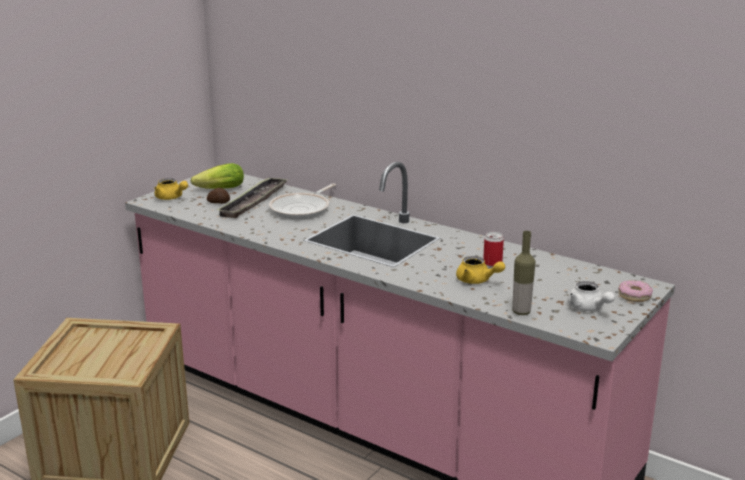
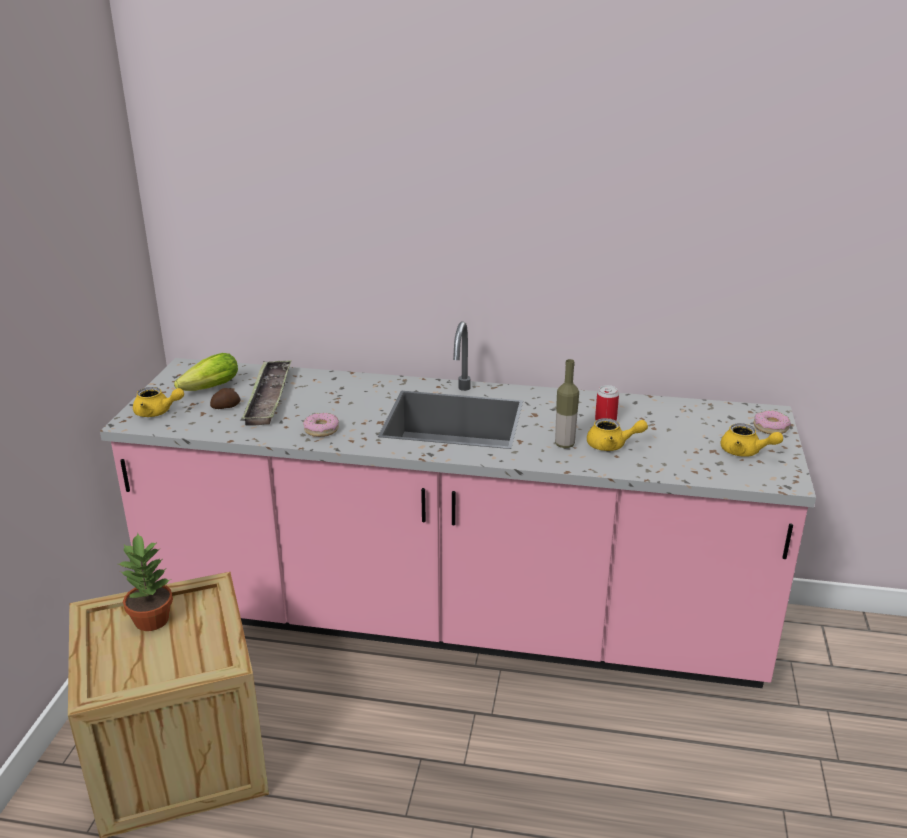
camera: 25 degrees left, 5 degrees up
frying pan [269,183,336,220] -> none
bottle [512,231,535,315] -> bottle moved to [555,359,579,448]
white teapot [568,281,615,311] -> yellow teapot [721,423,783,457]
none -> potted plant [118,533,173,631]
none -> donut [303,413,339,437]

